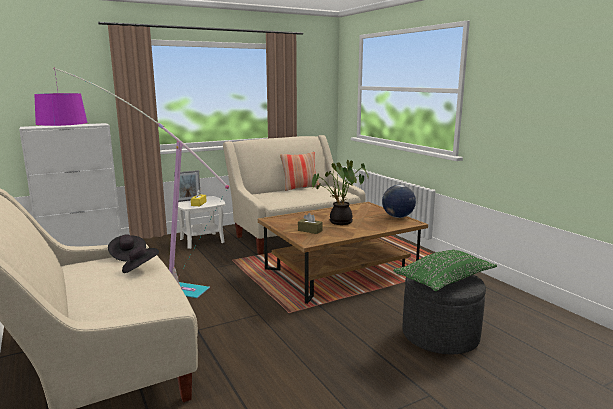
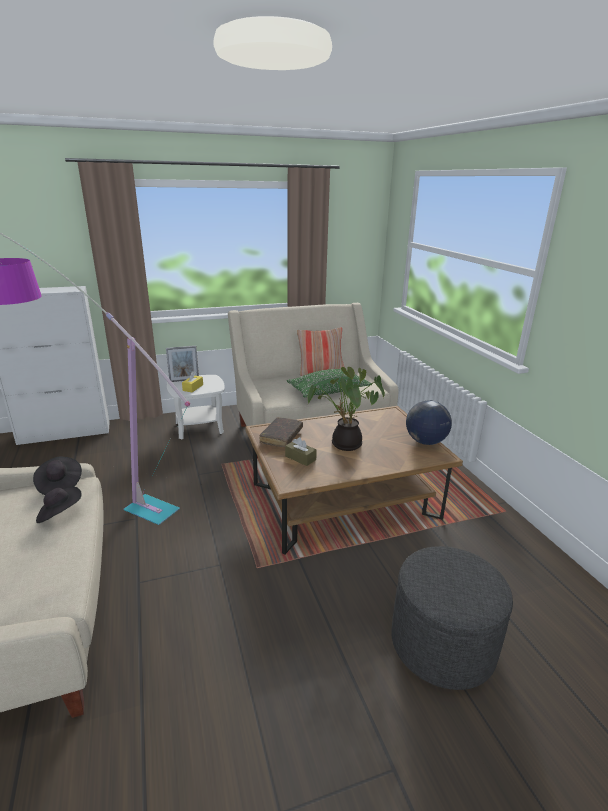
camera: 10 degrees right, 10 degrees up
green pillow [393,249,497,291] -> green pillow moved to [287,369,372,397]
none -> brown book [259,417,303,447]

